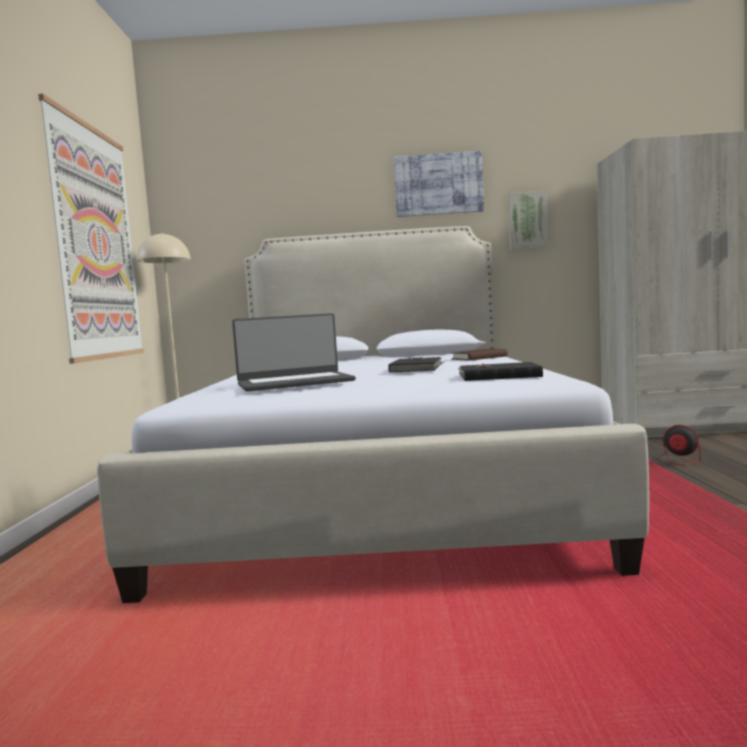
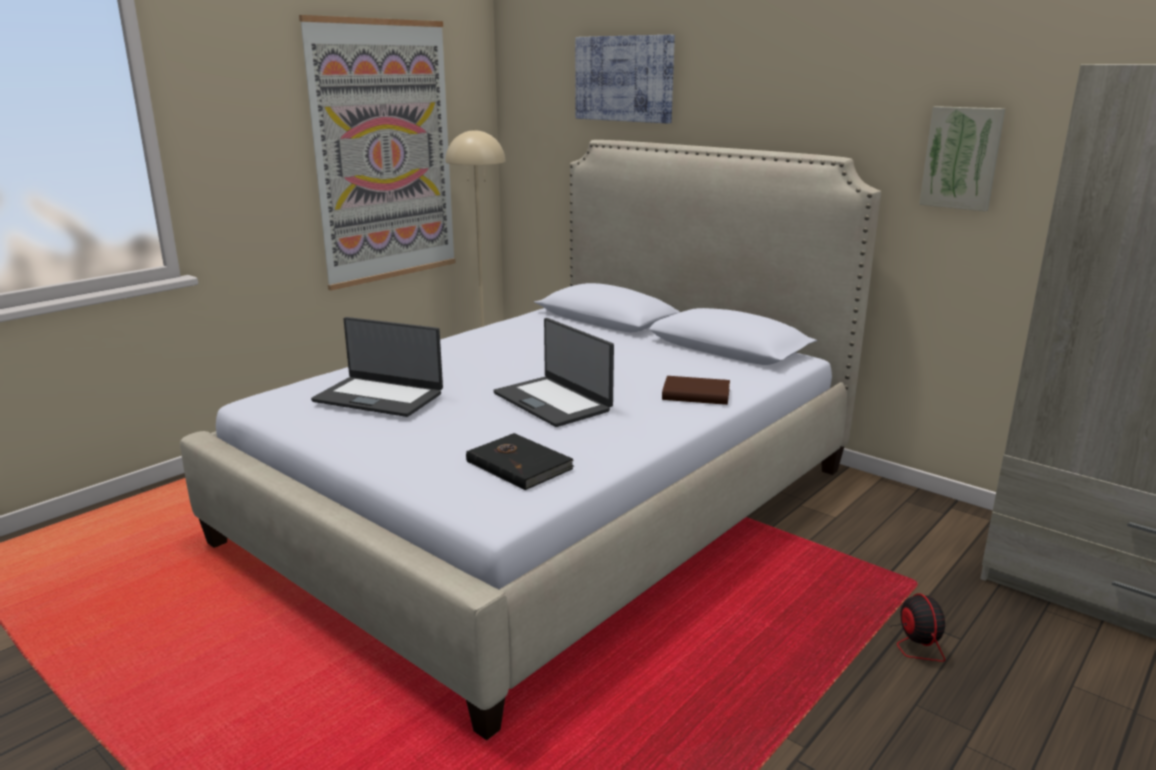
camera: 40 degrees right, 15 degrees up
black book [388,357,444,373] -> laptop [493,318,614,427]
picture [393,151,484,217] -> picture moved to [575,35,675,124]

